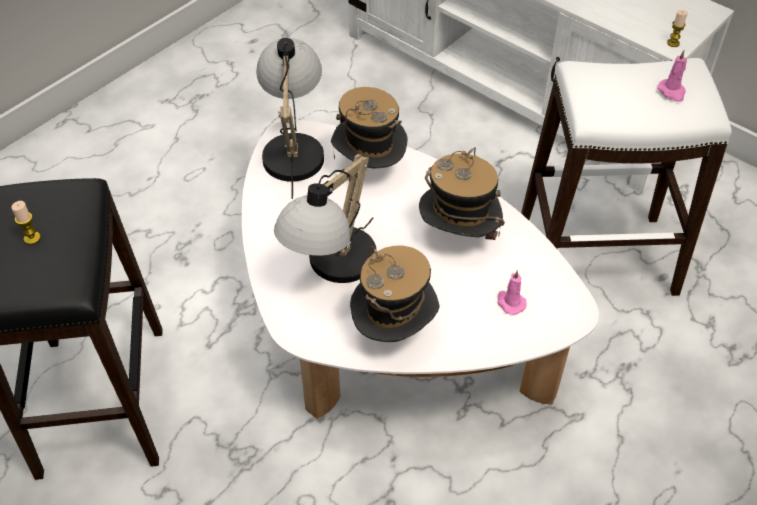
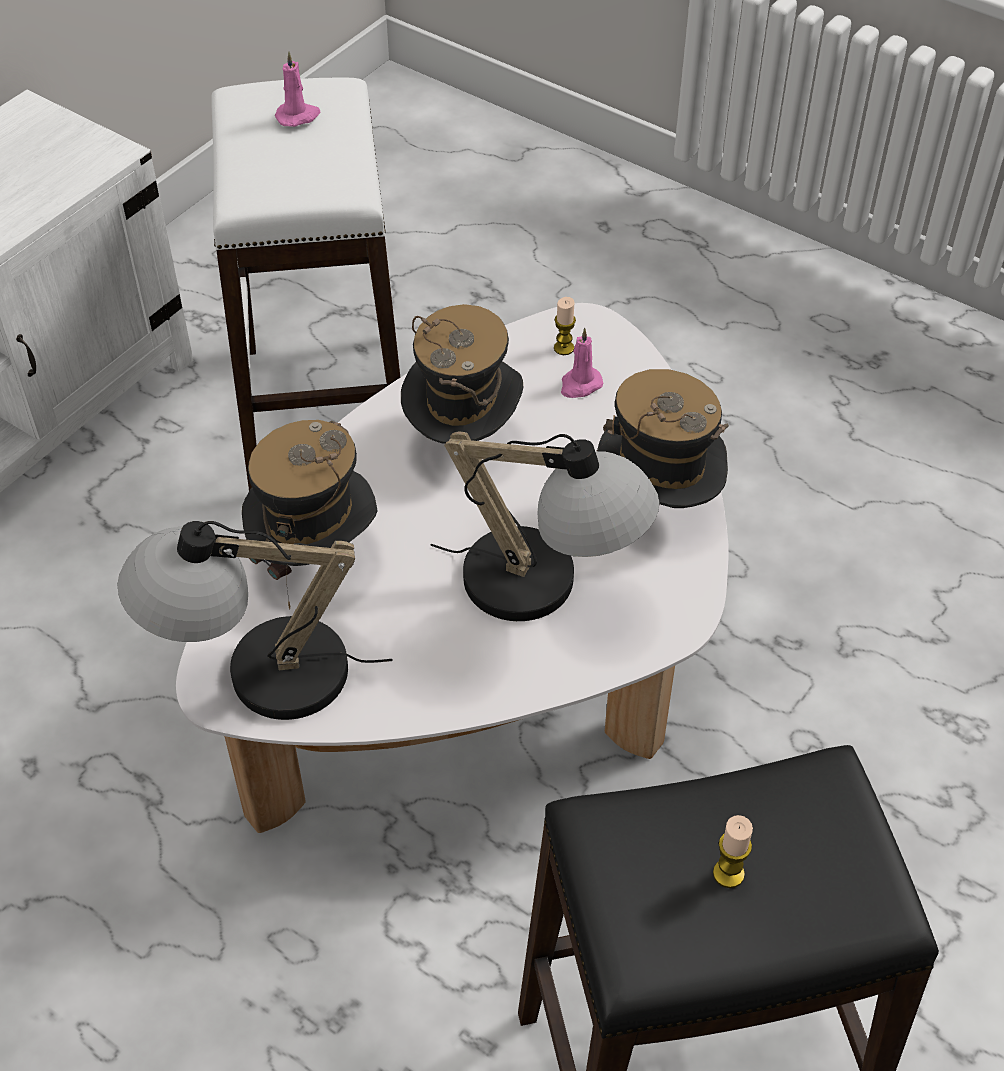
camera: 95 degrees left, 0 degrees up
candle [667,10,688,47] -> candle moved to [554,297,576,355]

